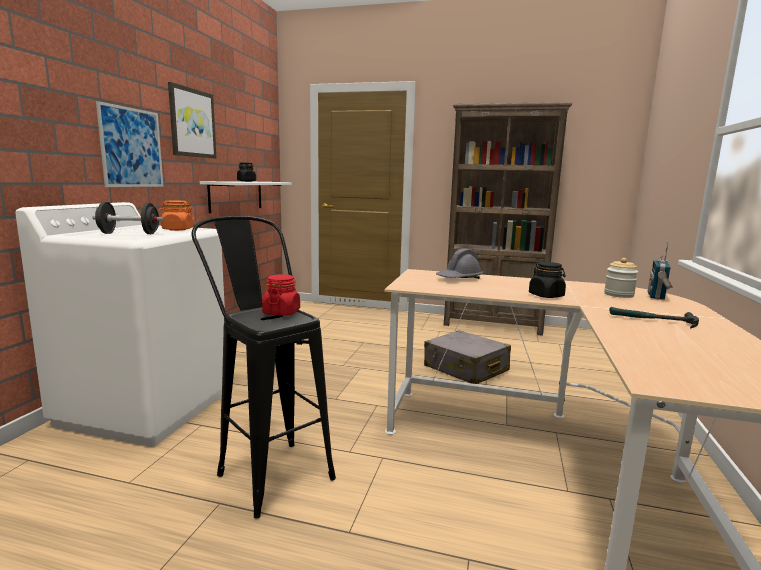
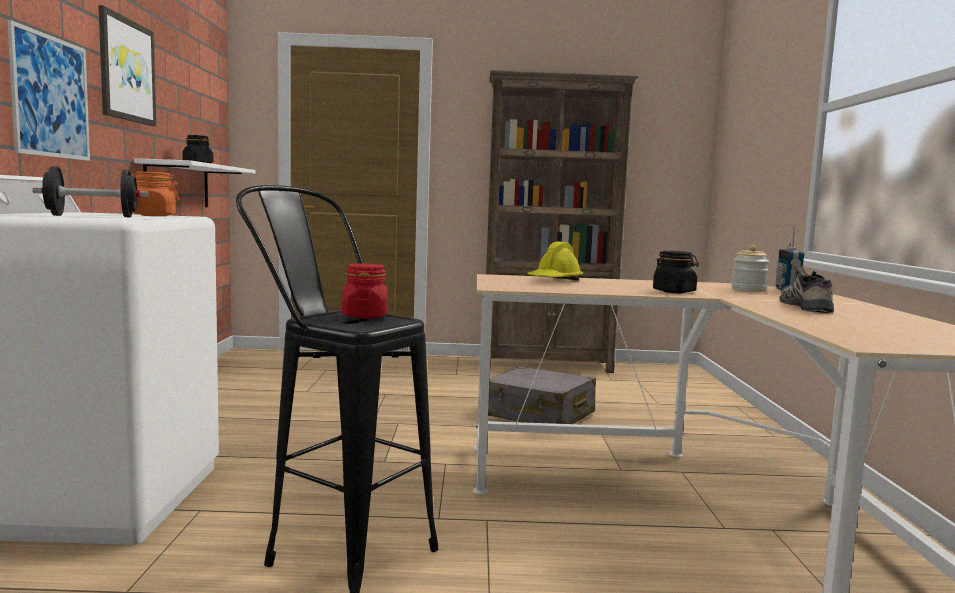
camera: 15 degrees left, 5 degrees down
grey hard hat [436,248,484,279] -> yellow hard hat [527,242,583,281]
hammer [609,307,699,328] -> shoe [780,271,834,313]

